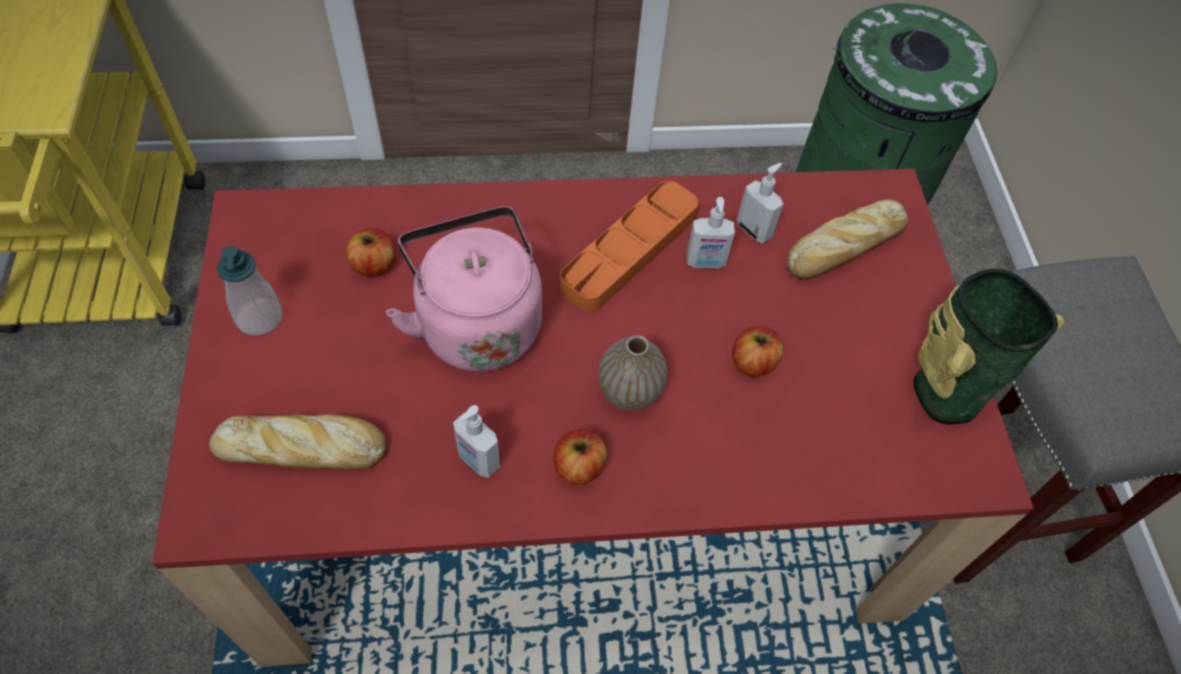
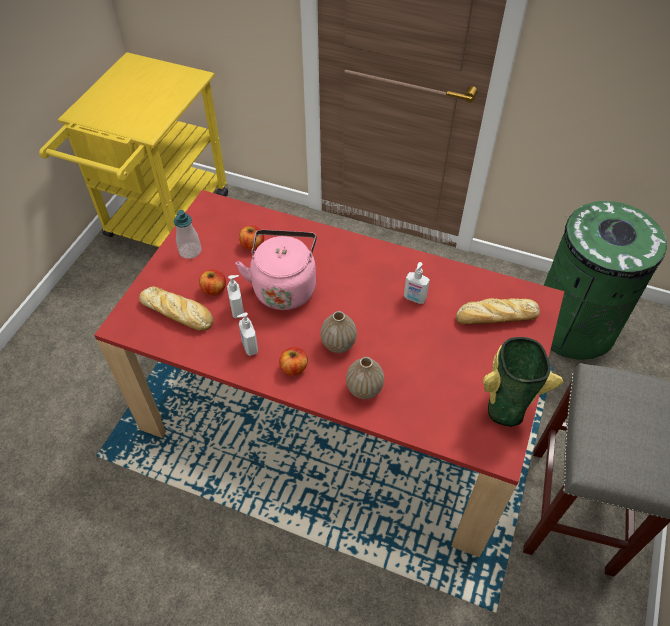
camera: 30 degrees right, 5 degrees down
orange tray [560,181,698,312] -> none
apple [732,326,783,377] -> apple moved to [199,270,226,295]
soap dispenser [737,163,783,243] -> soap dispenser moved to [227,275,244,319]
none -> vase [346,357,384,399]

